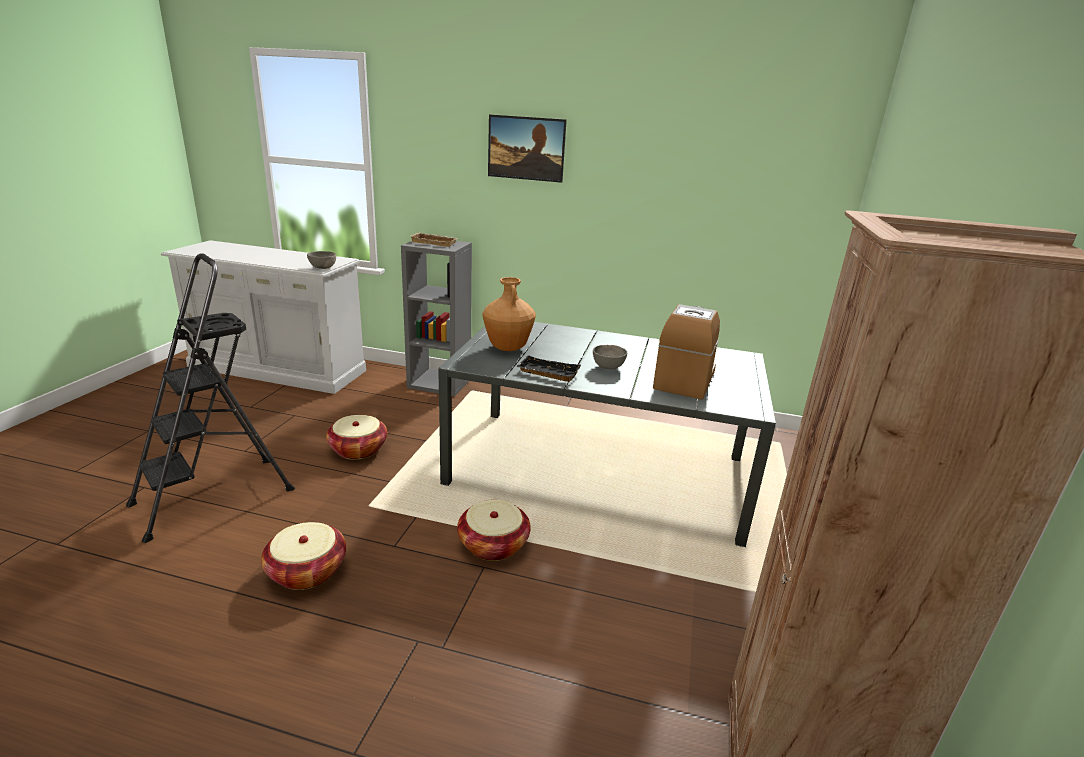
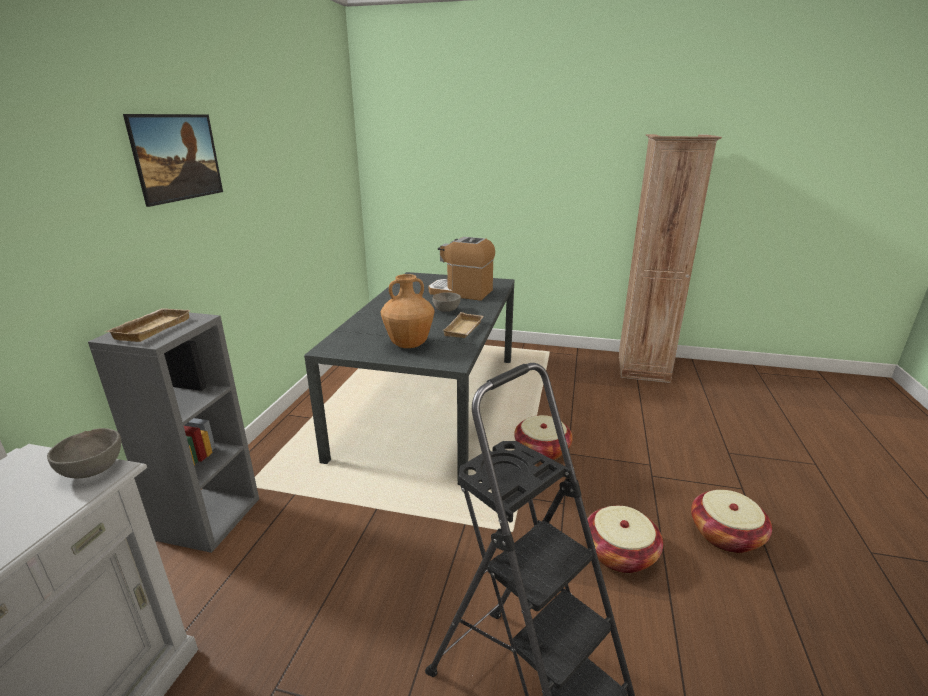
camera: 90 degrees left, 0 degrees up
basket [326,415,387,460] -> basket moved to [691,490,772,553]
black tray [516,355,581,382] -> beige tray [442,312,484,338]

